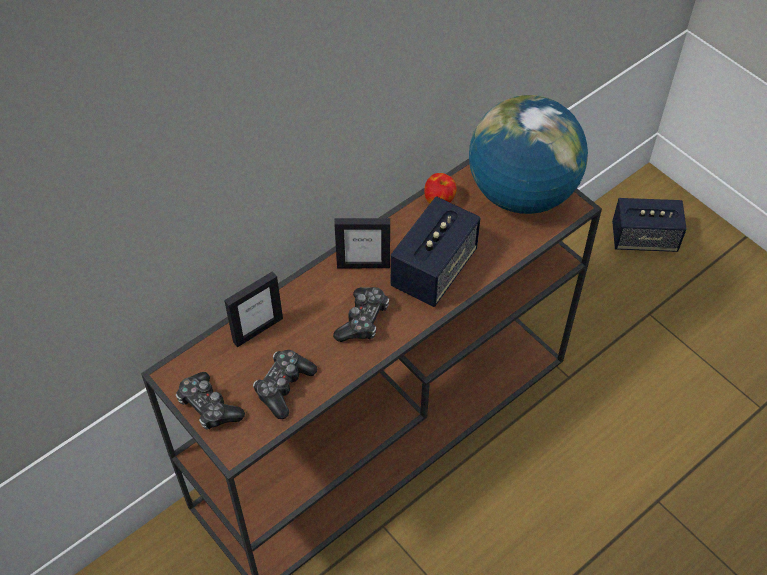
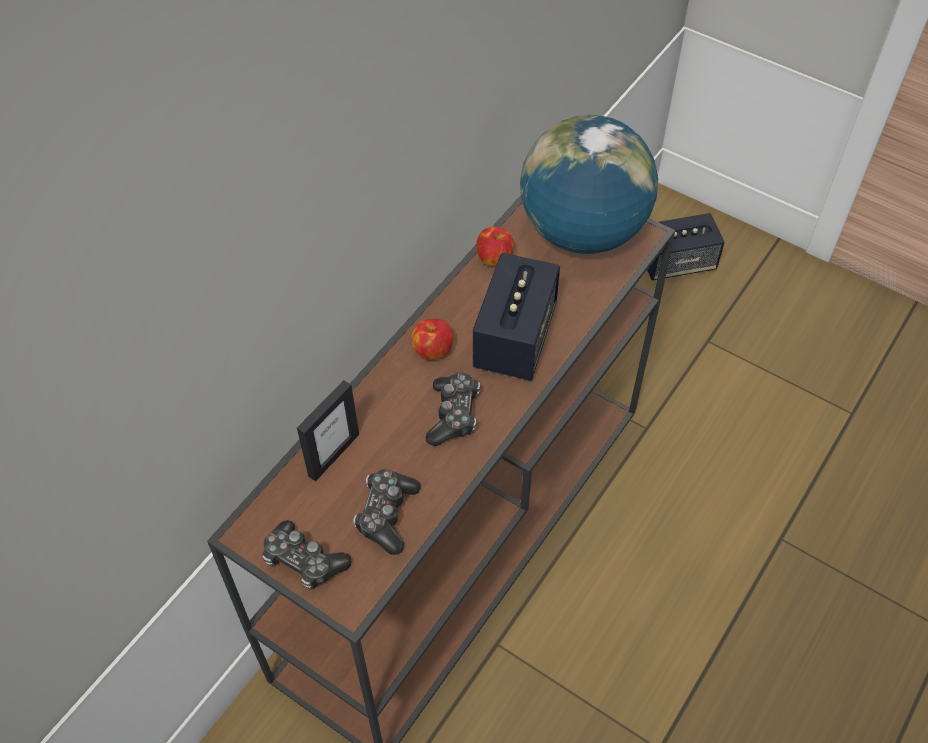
camera: 15 degrees left, 0 degrees up
picture frame [334,218,390,268] -> apple [411,319,453,360]

